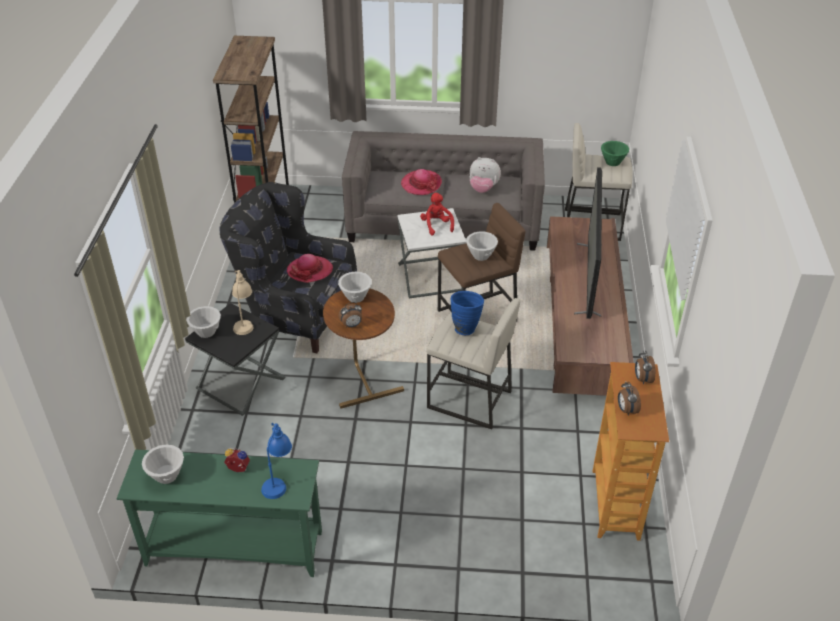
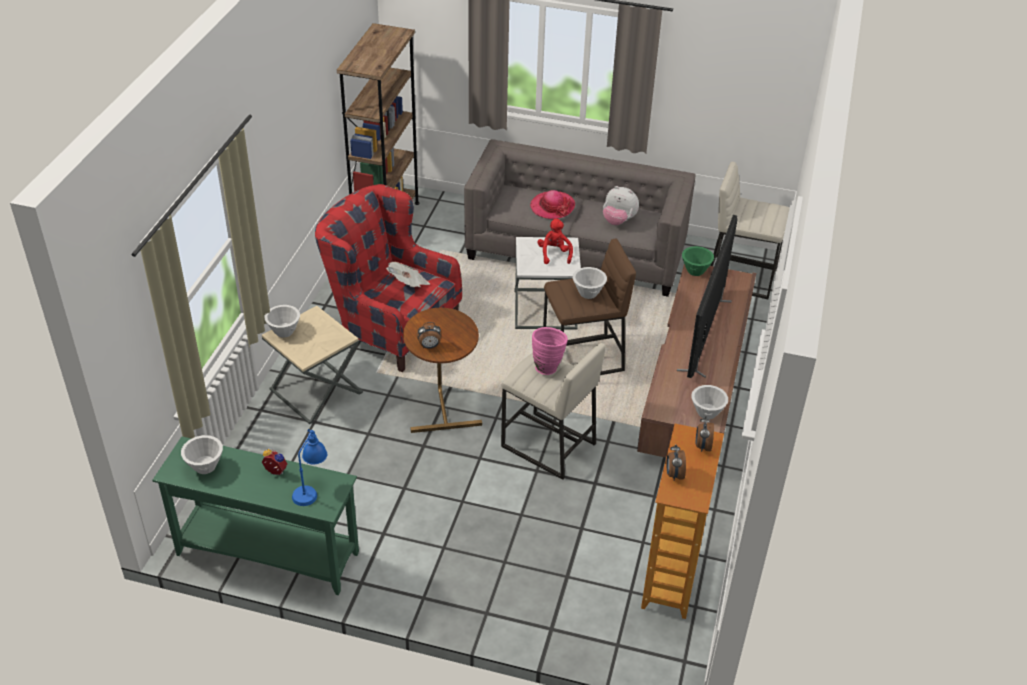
camera: 10 degrees right, 0 degrees up
black side table [185,303,286,416] -> beige side table [262,306,363,424]
black armchair [219,182,357,354] -> red armchair [315,184,462,372]
beige table lamp [232,270,253,335] -> none
hat [287,254,333,283] -> newspaper [386,262,430,287]
white bowl [338,271,372,303] -> white bowl moved to [691,385,728,419]
blue vase [450,291,484,335] -> pink vase [532,327,568,375]
green bowl [601,141,629,166] -> green bowl moved to [682,246,714,276]

